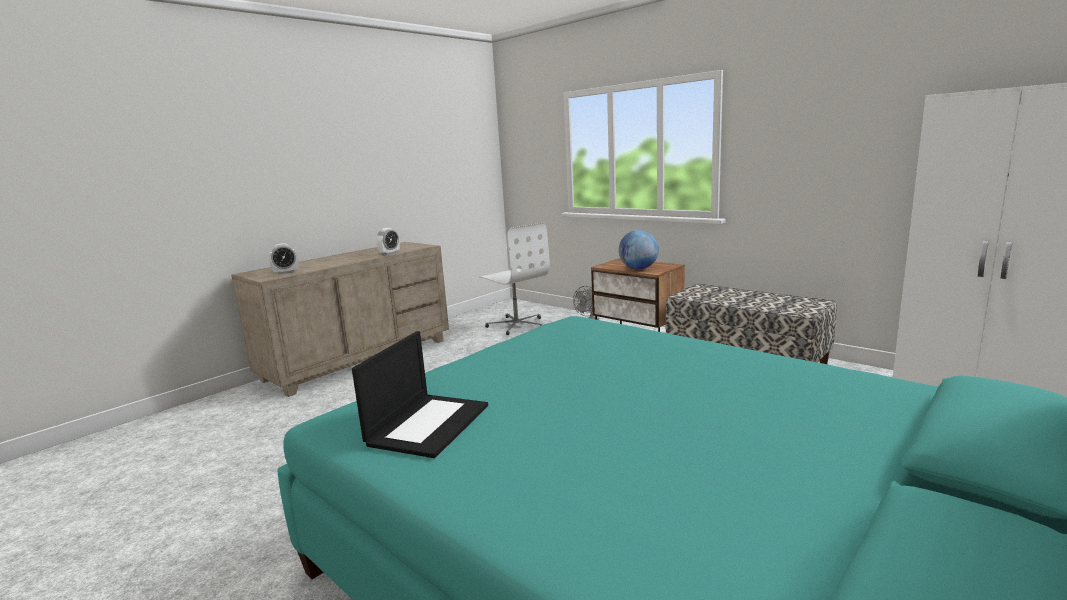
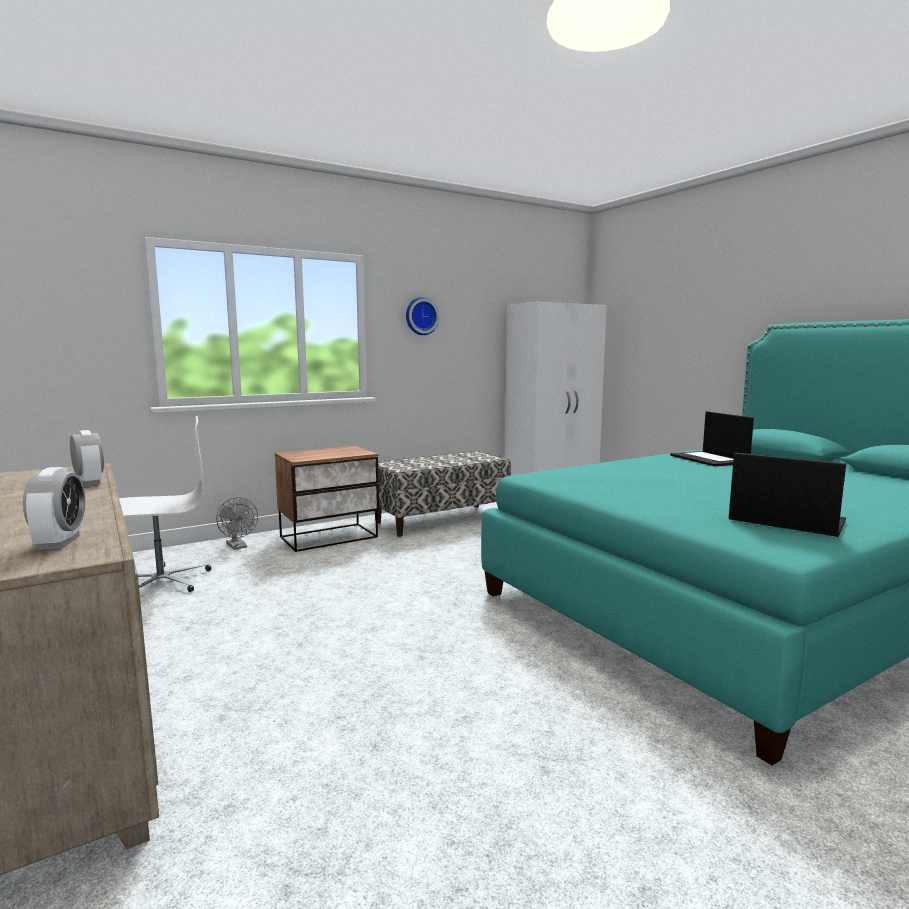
camera: 75 degrees left, 5 degrees down
globe [619,230,659,269] -> none
none -> wall clock [406,297,439,335]
none -> laptop [670,411,754,467]

